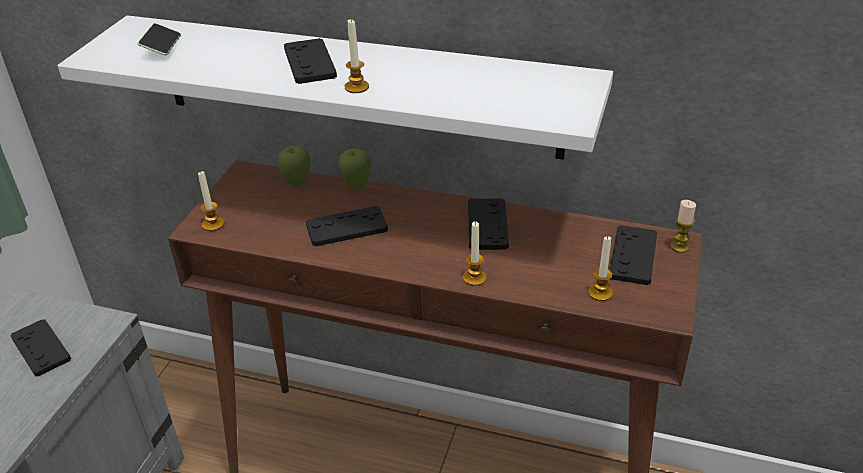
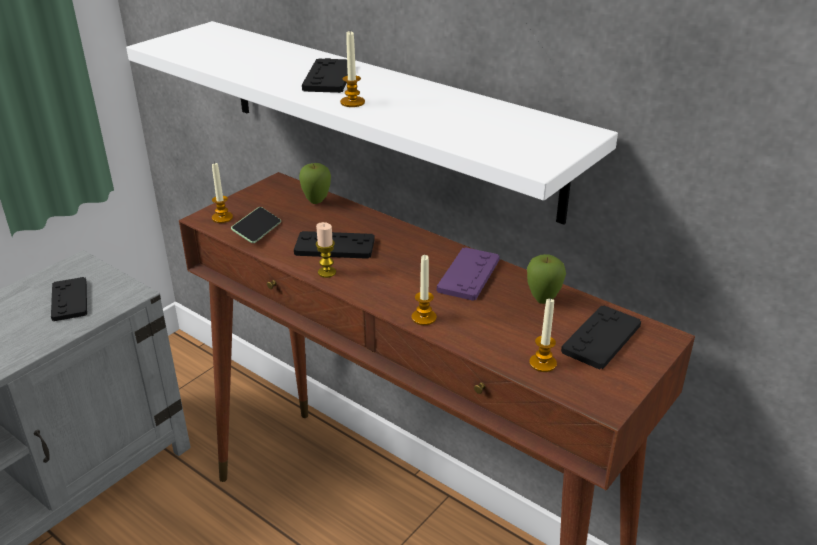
camera: 20 degrees right, 5 degrees down
phone [137,23,181,55] -> phone moved to [231,207,281,243]
apple [338,148,371,191] -> apple moved to [527,254,566,304]
black game controller [468,198,509,250] -> purple game controller [437,247,500,301]
candle [670,200,696,253] -> candle moved to [316,222,336,278]

